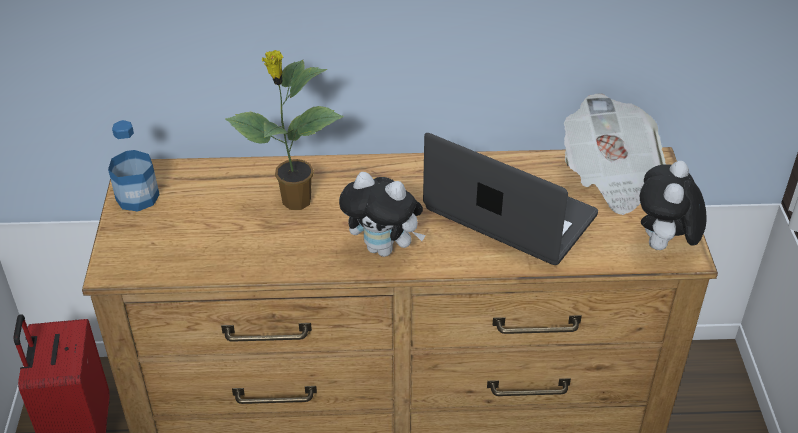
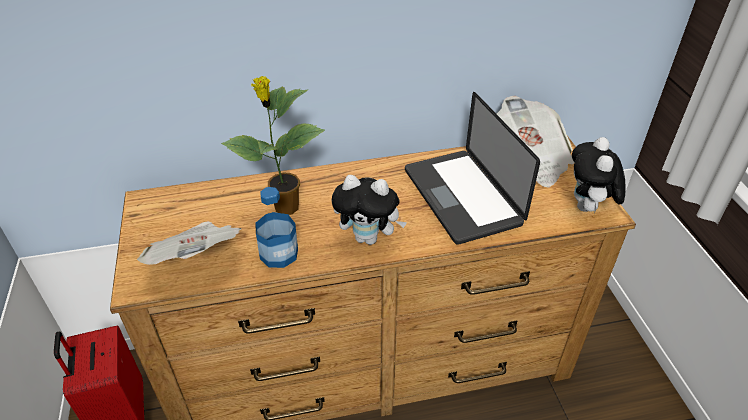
camera: 10 degrees left, 0 degrees up
bottle [108,120,160,211] -> bottle moved to [255,187,298,268]
laptop [423,133,598,265] -> laptop turned 135 degrees counterclockwise [405,92,540,245]
none -> newspaper [137,221,242,265]

